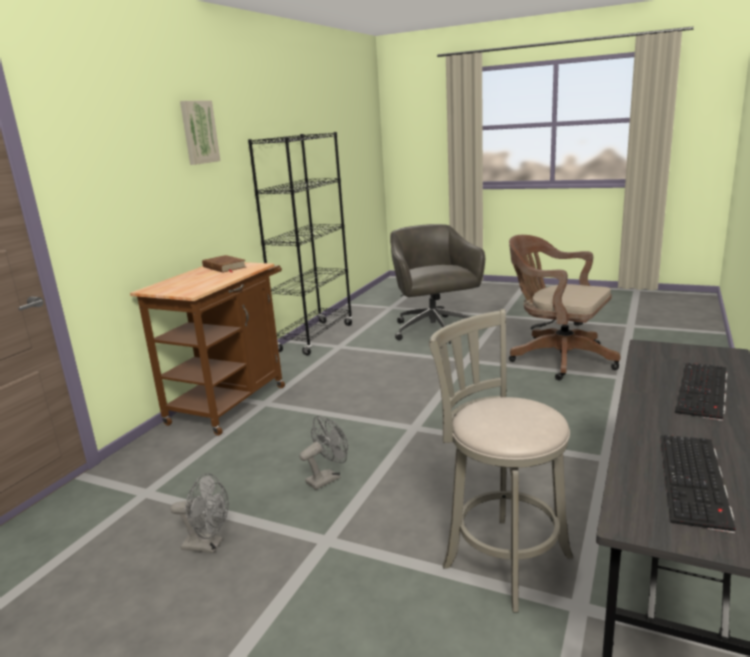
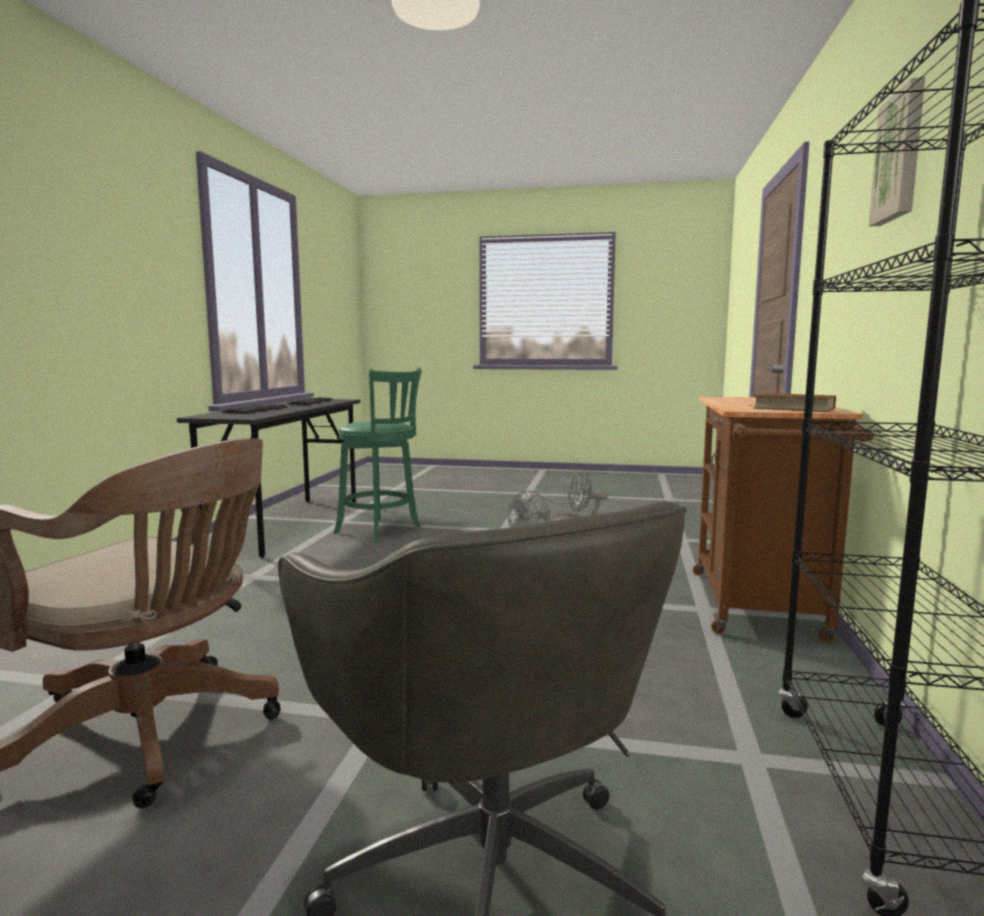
camera: 165 degrees right, 10 degrees down
grey stool [429,309,573,613] -> green stool [334,368,422,542]

